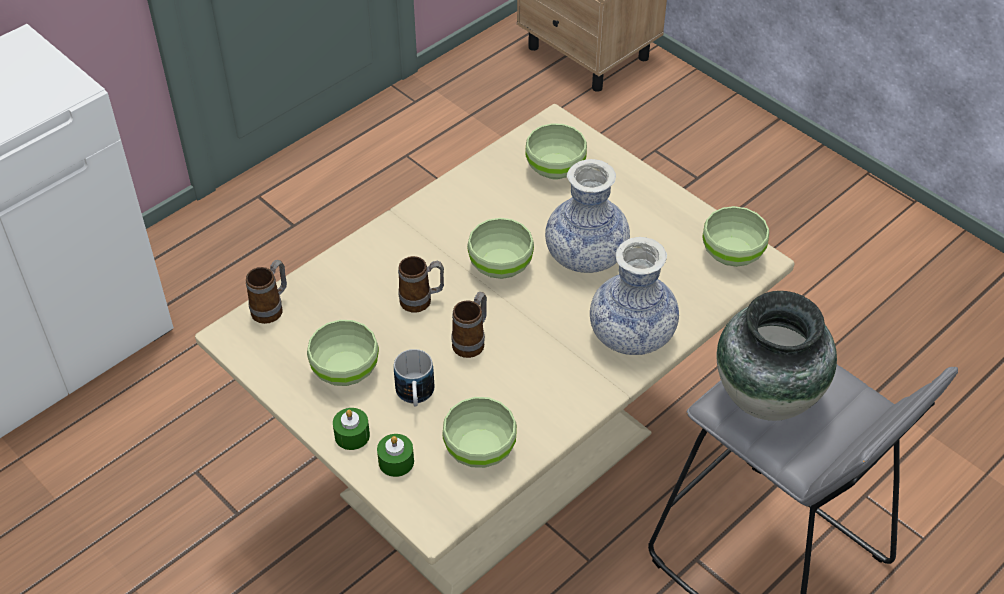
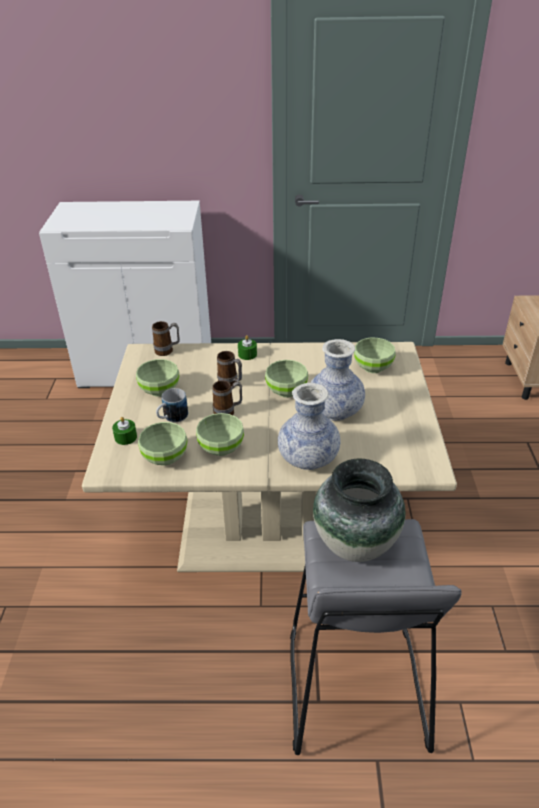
camera: 45 degrees right, 10 degrees down
green candle [333,408,370,450] -> green candle moved to [238,335,257,360]
green bowl [702,206,769,267] -> green bowl moved to [196,413,244,456]

